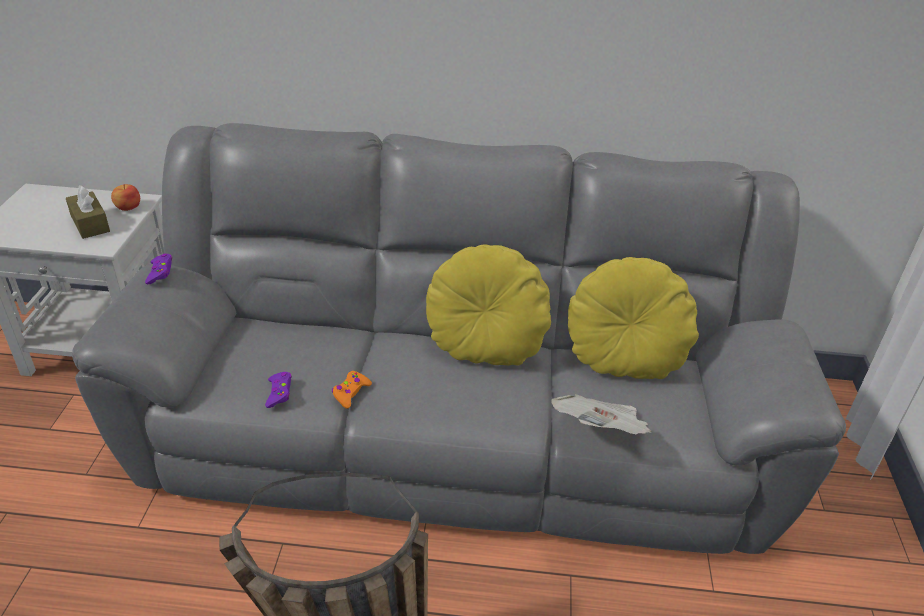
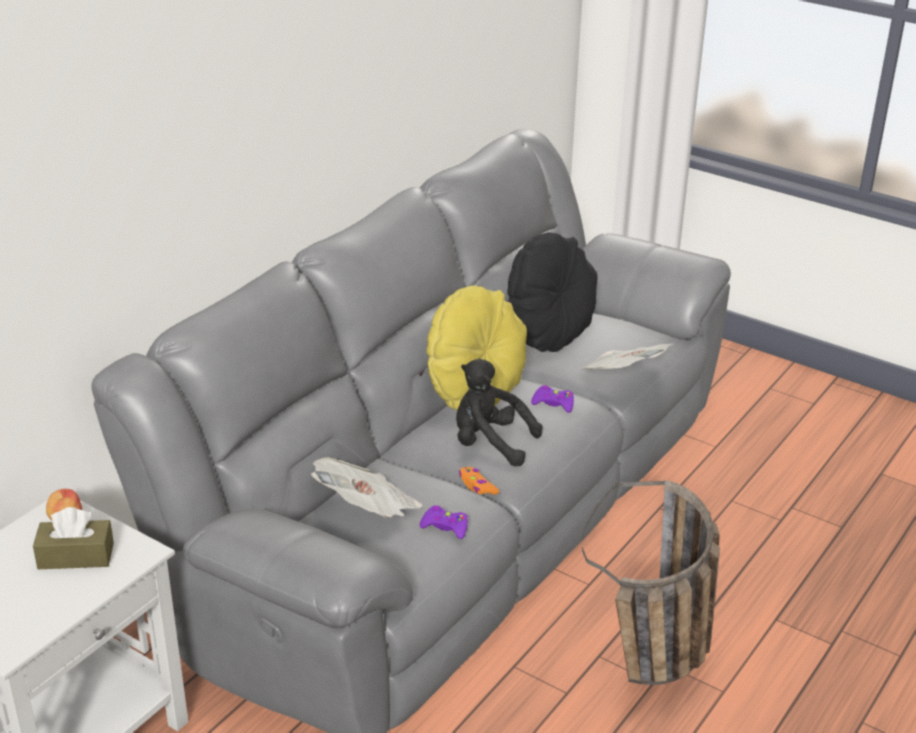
camera: 60 degrees left, 5 degrees down
purple game controller [145,253,172,284] -> purple game controller moved to [531,385,574,413]
yellow pillow [568,257,699,379] -> black pillow [507,232,597,352]
none -> newspaper [311,457,422,518]
none -> black plush toy [456,359,543,466]

